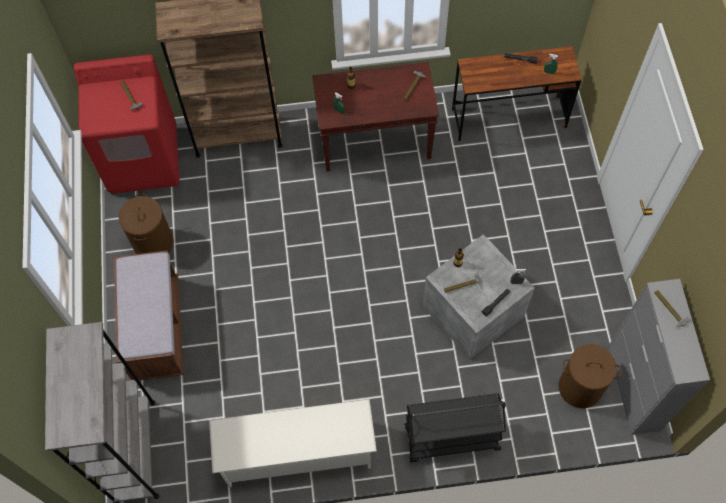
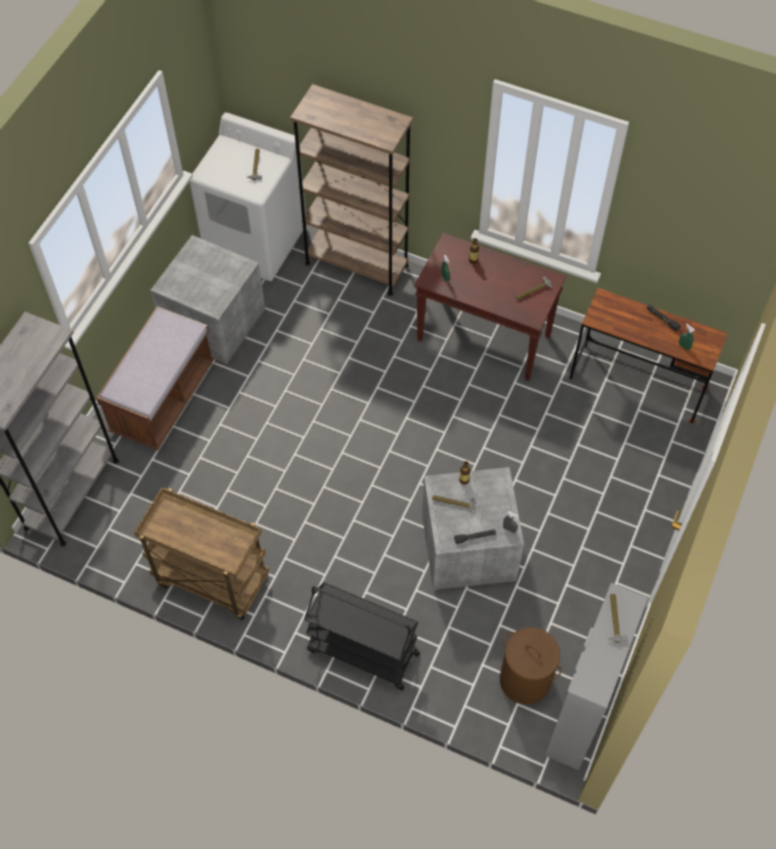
camera: 30 degrees right, 5 degrees down
red washing machine [74,54,179,194] -> white washing machine [189,113,306,281]
brown laundry basket [119,193,174,254] -> grey storage box [150,235,265,364]
white shoe rack [209,399,377,487] -> brown cart [134,487,269,621]

